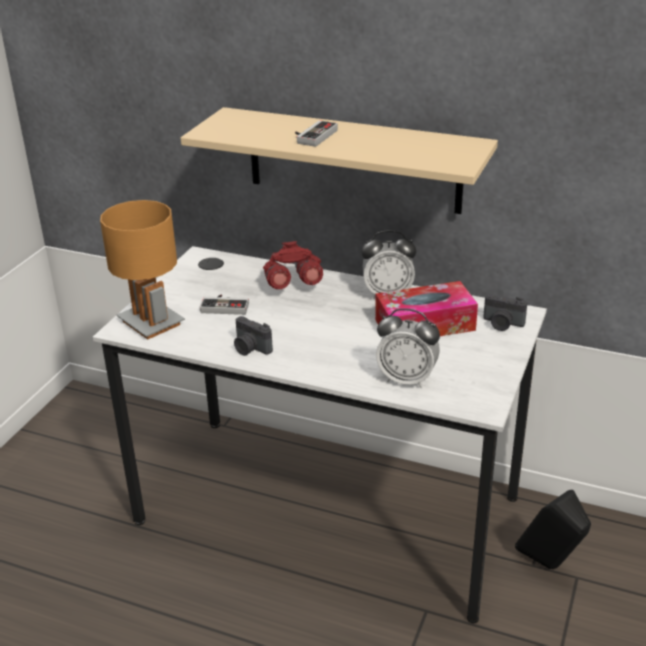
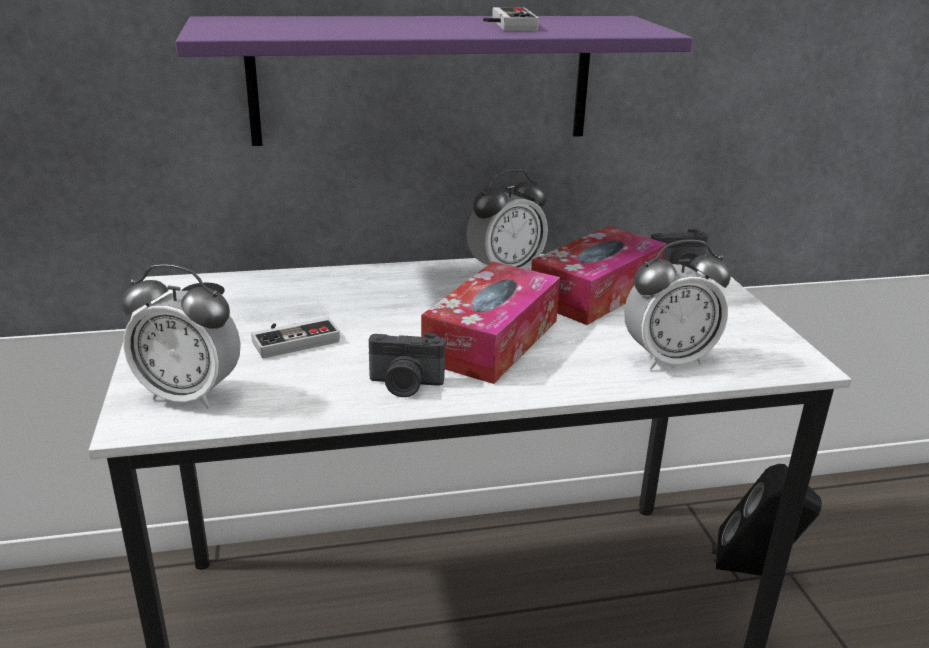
camera: 35 degrees left, 5 degrees down
brown table lamp [100,200,185,340] -> alarm clock [121,264,241,409]
beige shelf [181,107,498,214] -> purple shelf [175,16,693,146]
red binoculars [263,241,323,289] -> none
game controller [295,120,338,147] -> game controller moved to [483,7,539,31]
none -> tissue box [421,262,560,384]

